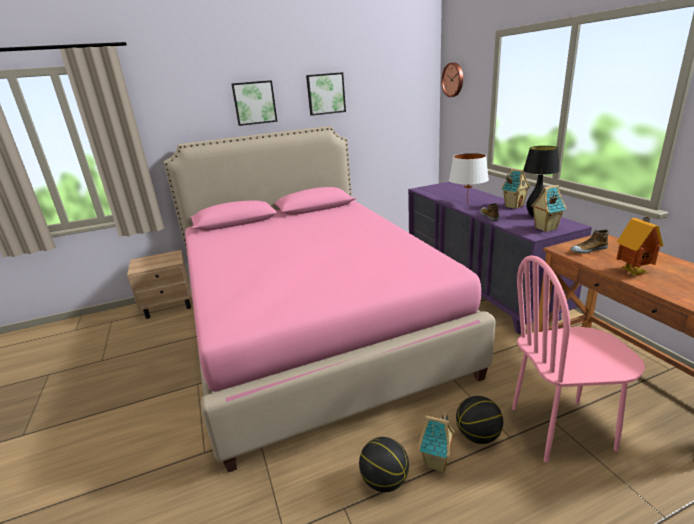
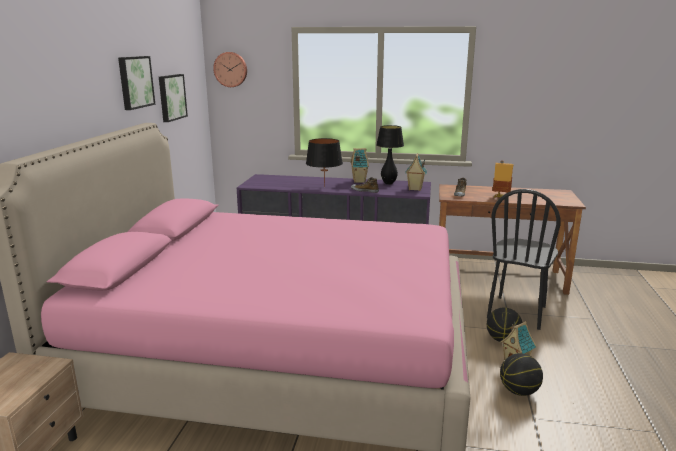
camera: 60 degrees left, 5 degrees down
picture [231,80,277,126] -> picture moved to [159,74,188,122]
white table lamp [449,153,489,204] -> black table lamp [306,138,343,187]
pink chair [512,255,645,463] -> black chair [487,189,561,330]

